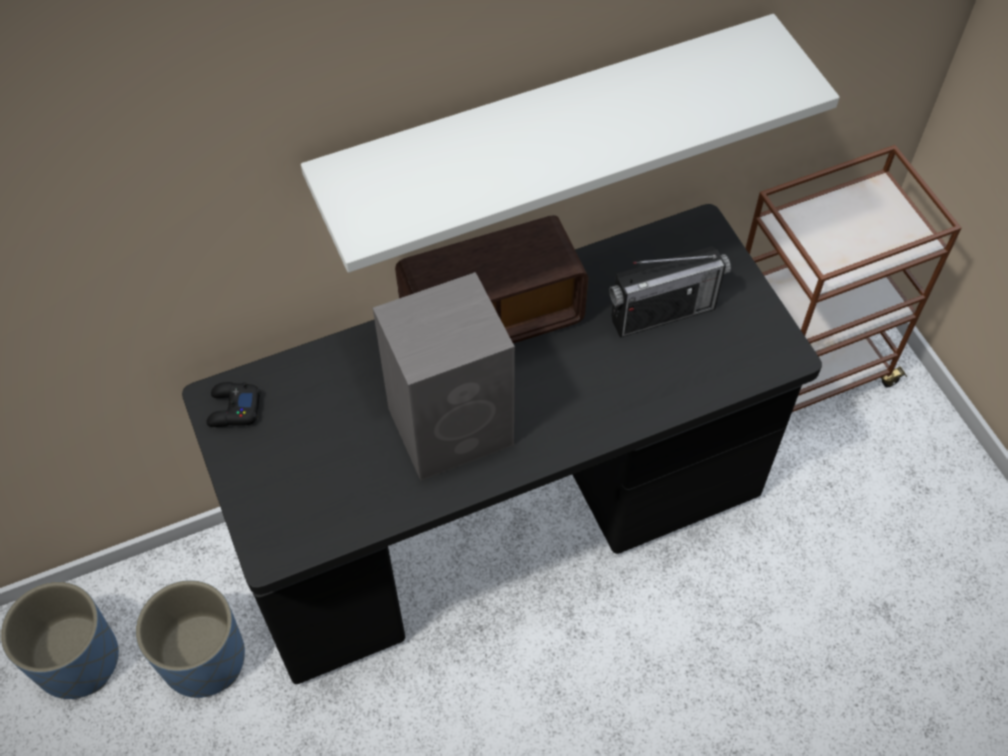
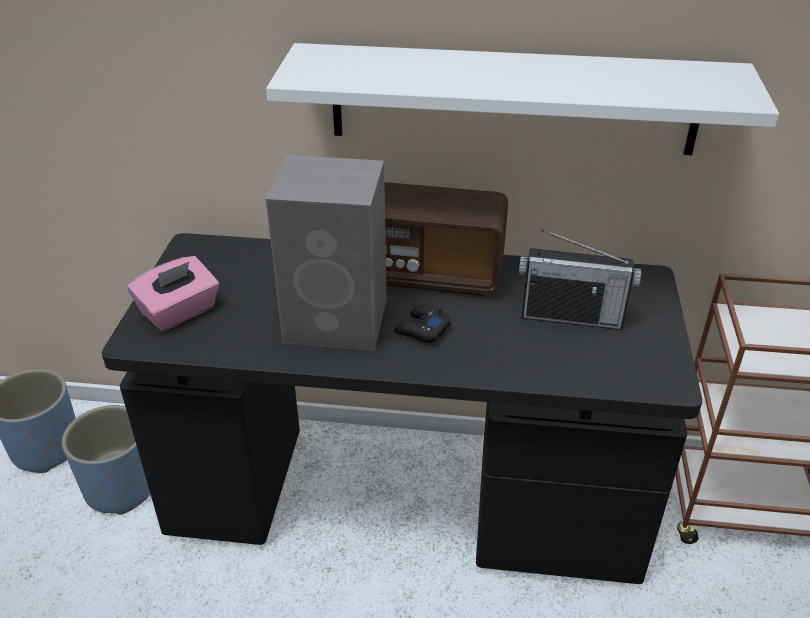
camera: 30 degrees right, 20 degrees down
black game controller [206,382,260,427] -> black game controller moved to [394,305,451,343]
none -> pink tissue box [128,256,219,331]

